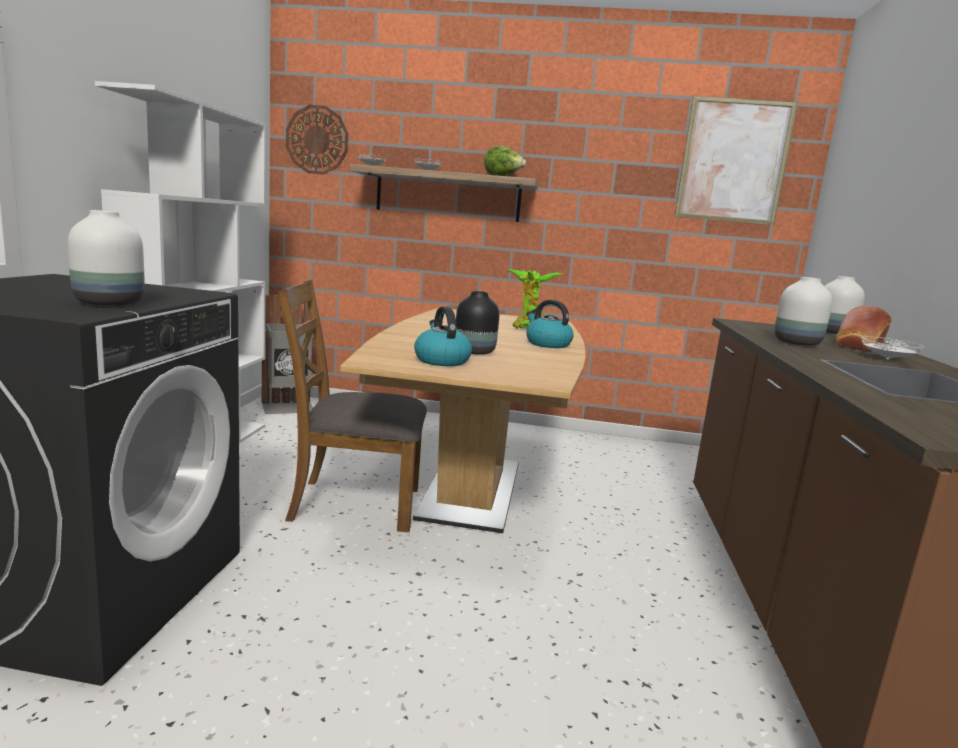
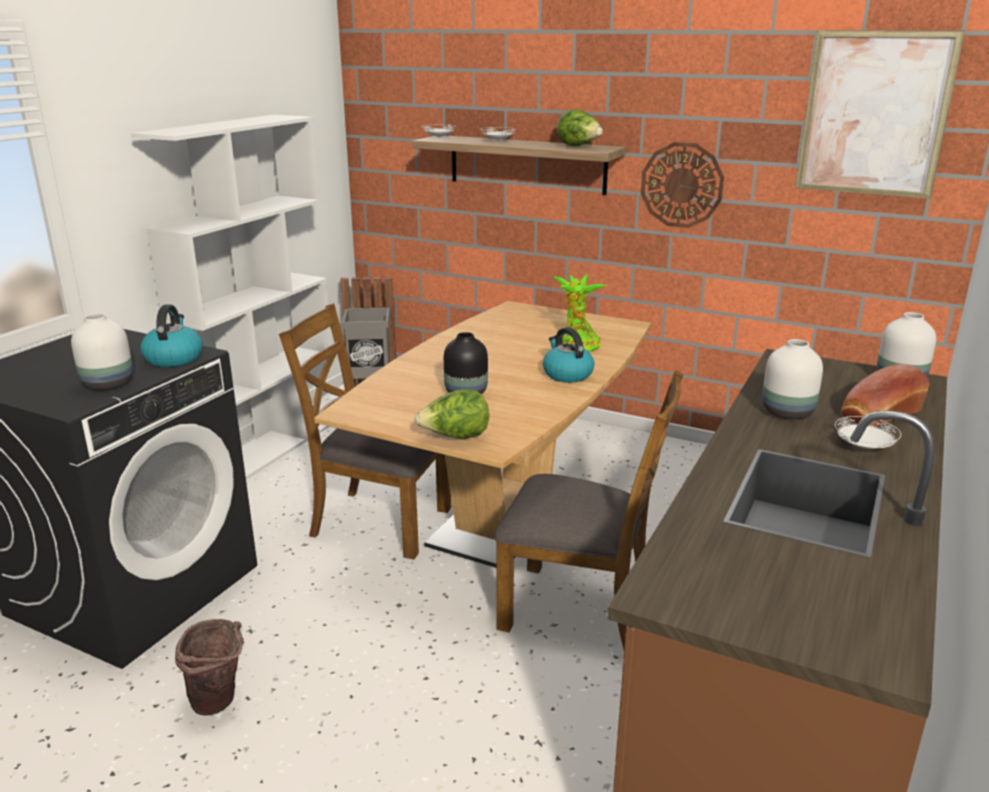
camera: 20 degrees right, 10 degrees up
wall clock [286,105,348,175] -> wall clock moved to [641,142,724,228]
kettle [414,306,472,366] -> kettle moved to [140,304,203,367]
none -> brown bucket [175,619,244,716]
none -> lettuce [415,389,489,439]
none -> brown chair [494,370,683,649]

